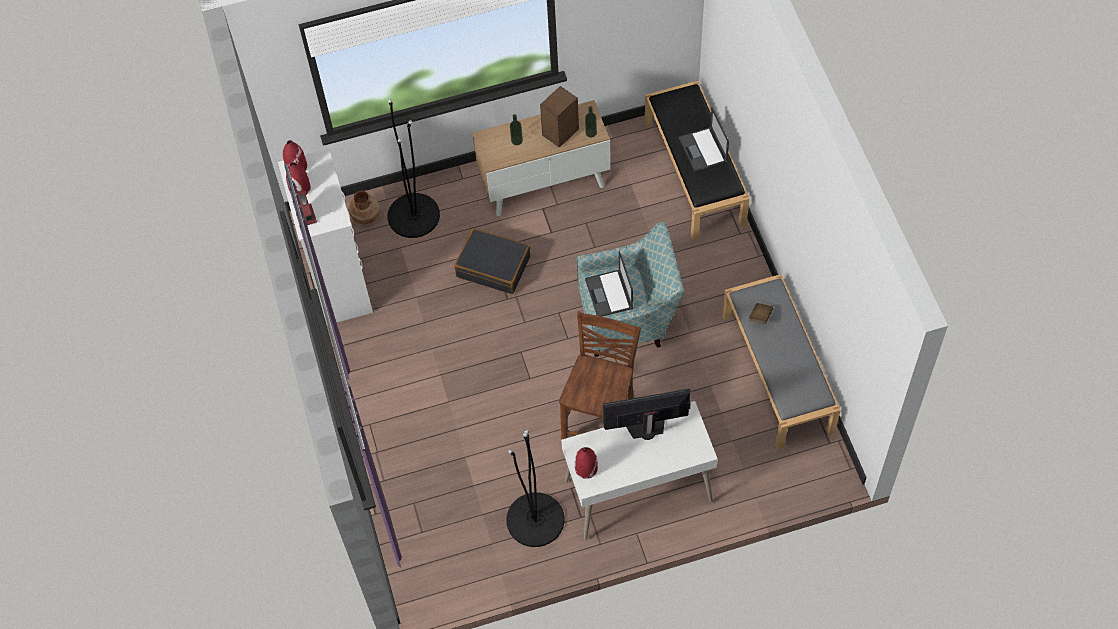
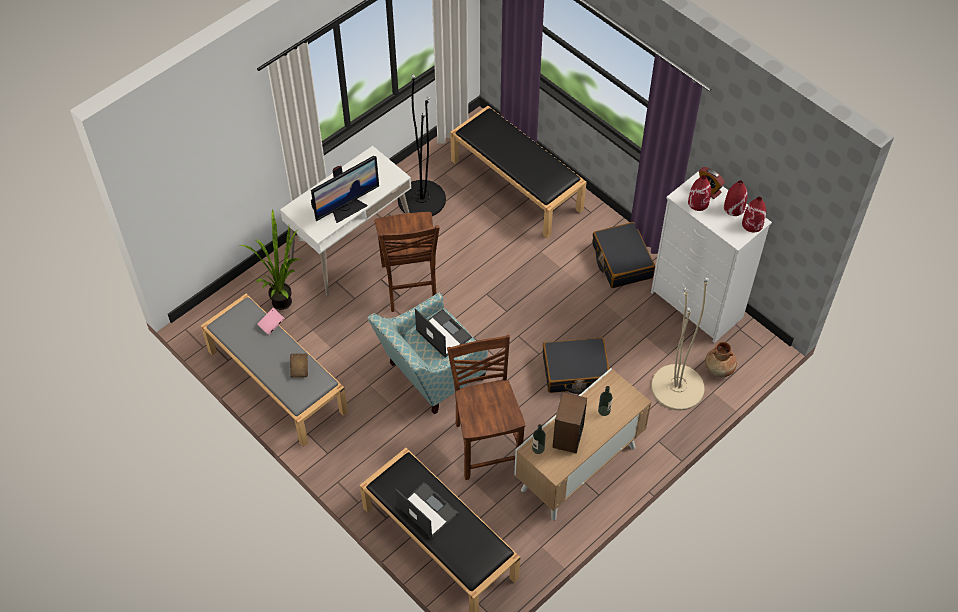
camera: 150 degrees right, 5 degrees down
black floor lamp [388,99,440,238] -> beige floor lamp [651,278,709,410]
red vase [575,447,598,479] -> red vase moved to [688,175,711,211]
none -> potted plant [240,208,301,310]
none -> pink book [257,308,285,335]
none -> brown chair [447,335,526,480]
none -> black bench [450,106,586,238]
none -> black suitcase [592,222,655,288]

